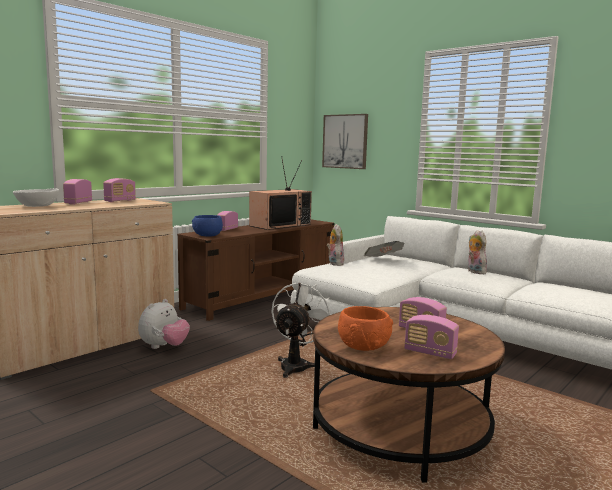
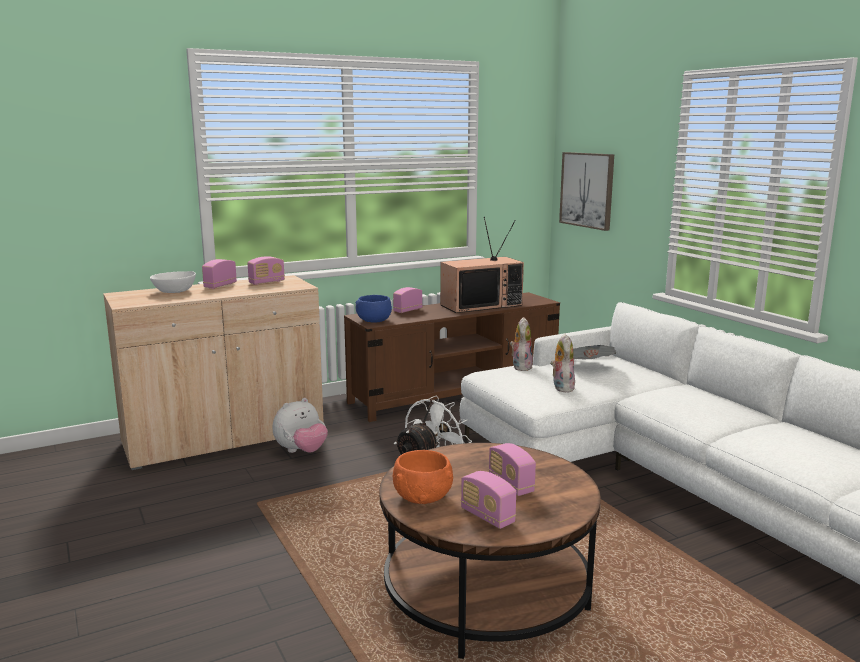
camera: 20 degrees right, 5 degrees up
plush toy [468,230,489,274] -> plush toy moved to [550,333,575,393]

